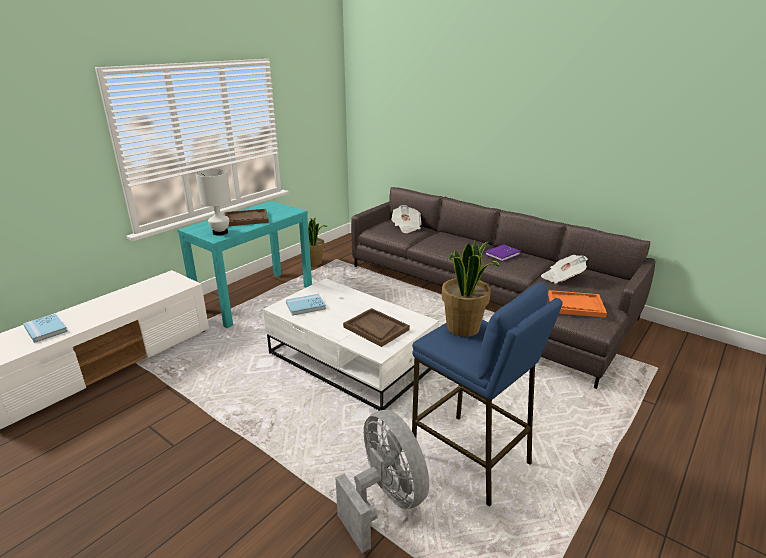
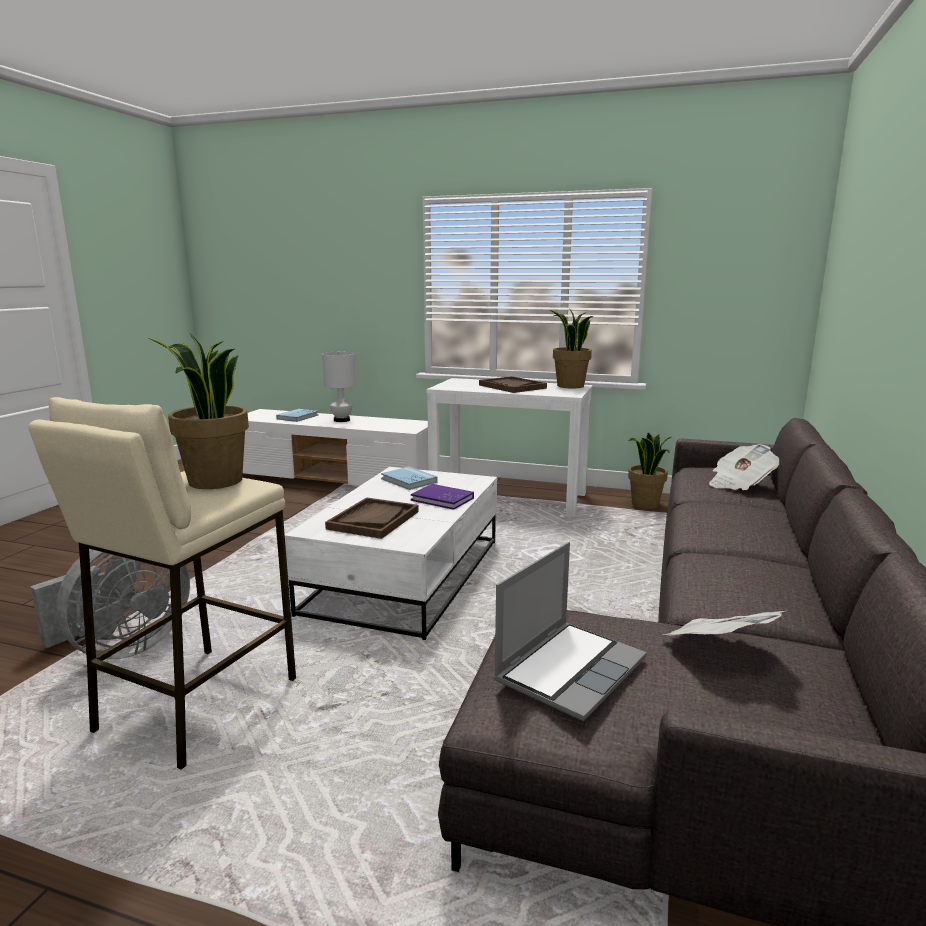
camera: 70 degrees right, 10 degrees down
turquoise console table [177,201,312,328] -> white console table [426,378,592,517]
white table lamp [196,169,231,236] -> white table lamp moved to [322,352,356,422]
blue stool [412,282,563,507] -> beige stool [28,397,296,770]
purple book [485,244,521,262] -> purple book moved to [411,484,474,510]
orange tray [548,290,607,318] -> laptop [494,542,647,722]
none -> potted plant [550,308,593,389]

